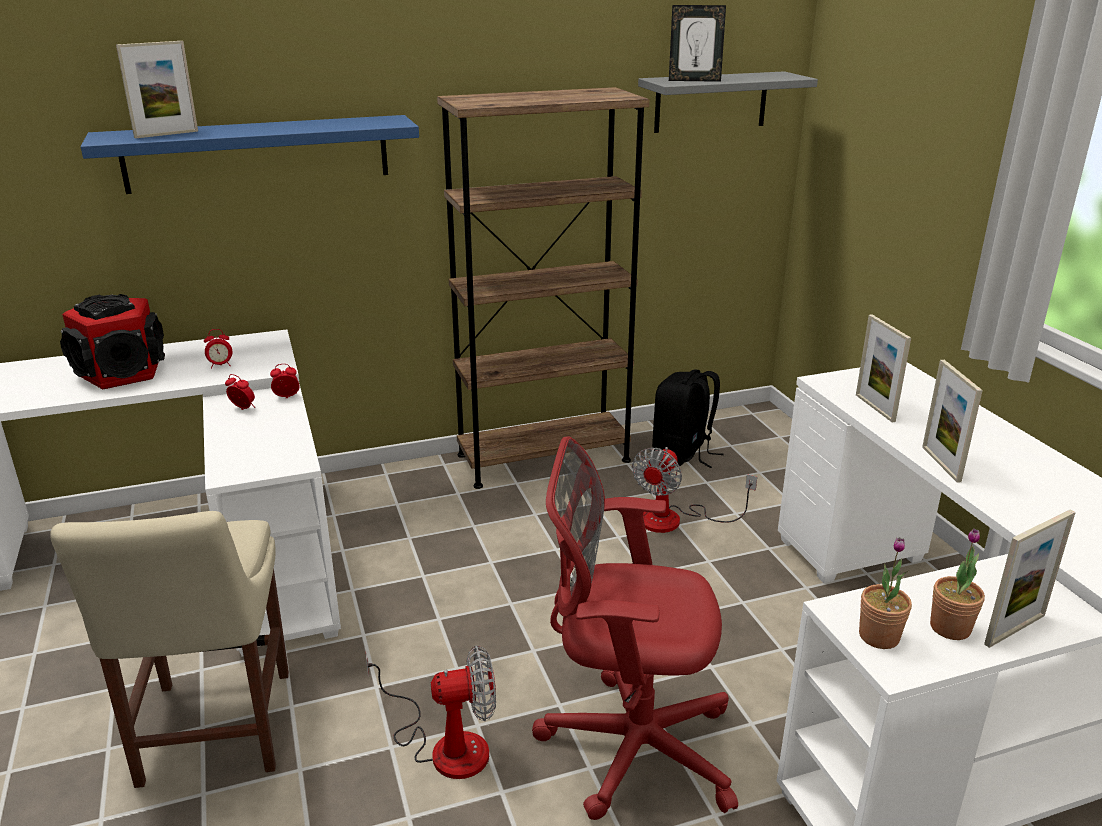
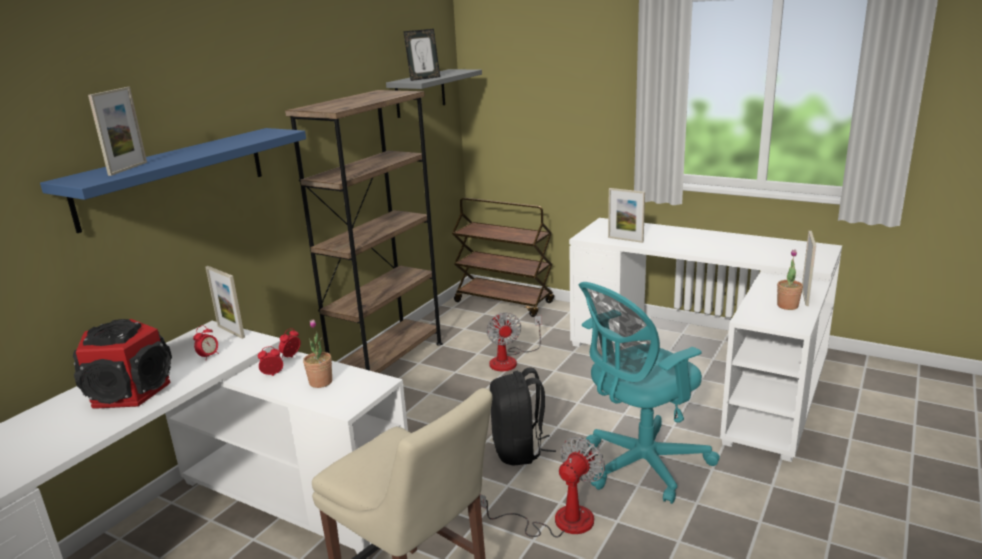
camera: 40 degrees left, 5 degrees down
red office chair [532,436,738,820] -> turquoise office chair [579,282,720,504]
black backpack [652,369,724,468] -> black backpack moved to [490,368,556,466]
potted plant [859,537,912,649] -> potted plant moved to [303,319,332,388]
picture frame [922,360,983,483] -> picture frame moved to [205,266,245,339]
none -> brown cart [452,198,554,317]

